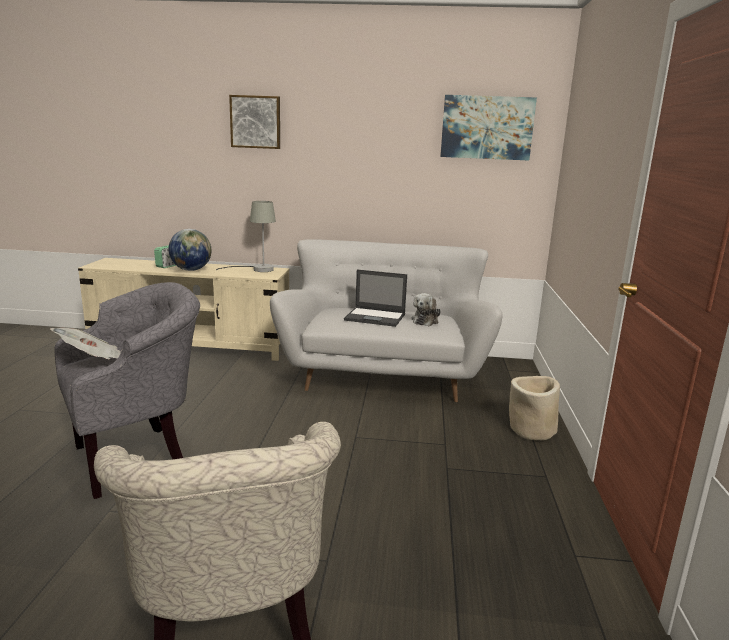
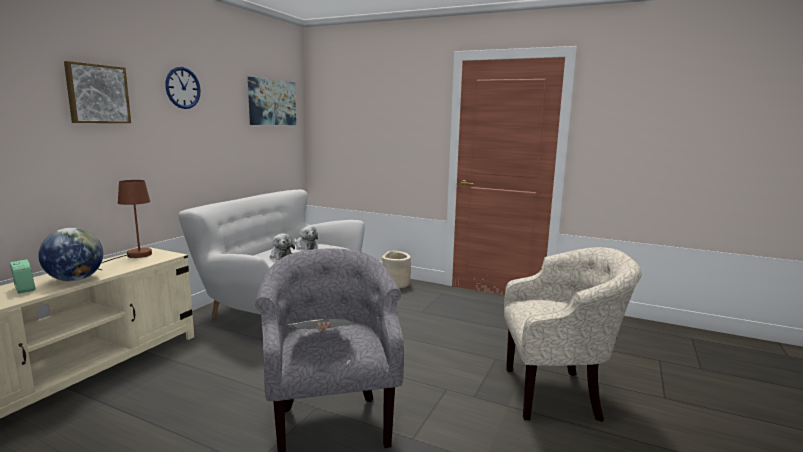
camera: 70 degrees left, 5 degrees down
grey table lamp [216,201,276,272] -> brown table lamp [98,180,152,270]
laptop [344,270,407,327] -> plush toy [270,234,295,260]
none -> wall clock [165,67,201,109]

